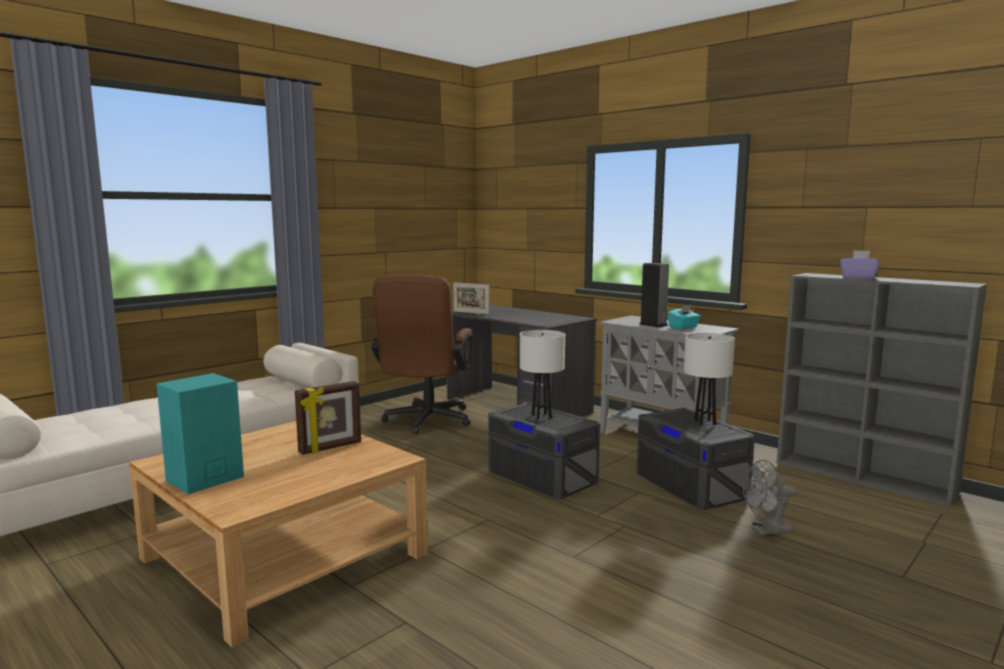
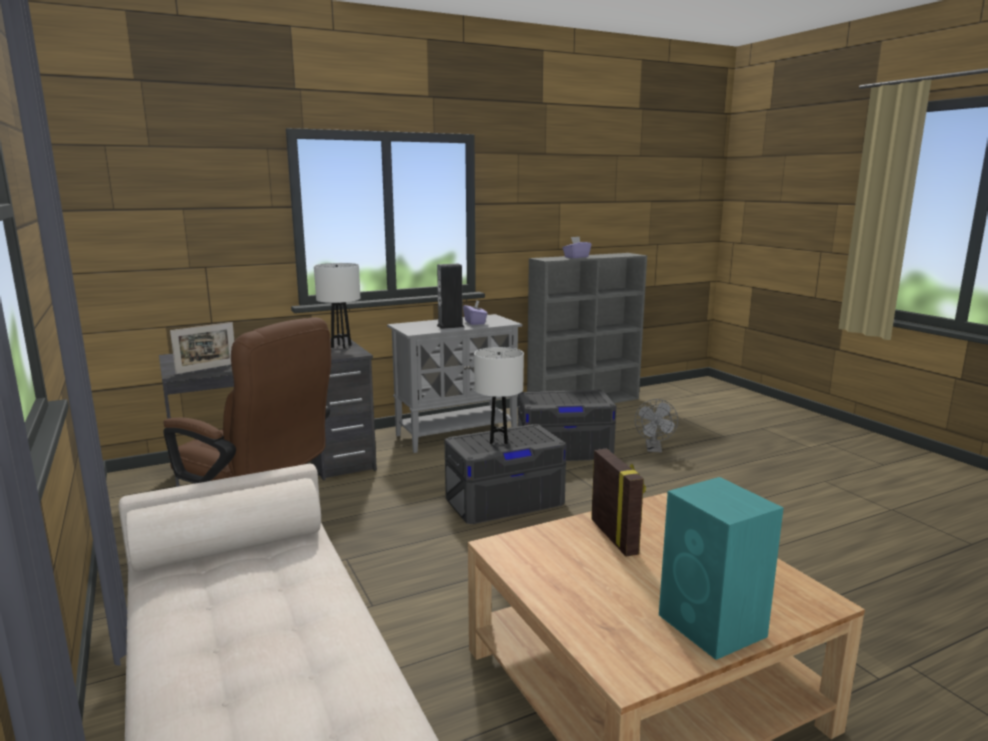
camera: 70 degrees left, 5 degrees up
turquoise tissue box [667,305,700,330] -> purple tissue box [463,300,488,325]
white table lamp [684,333,735,426] -> white table lamp moved to [314,263,360,349]

